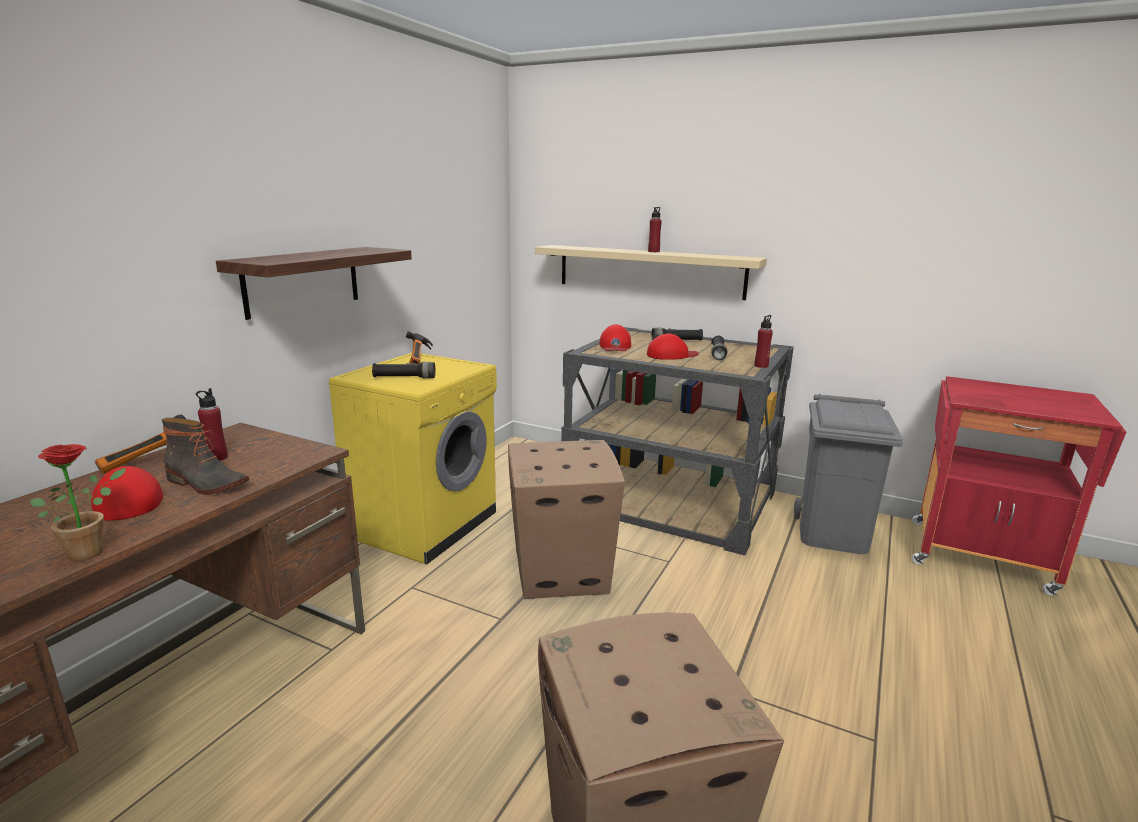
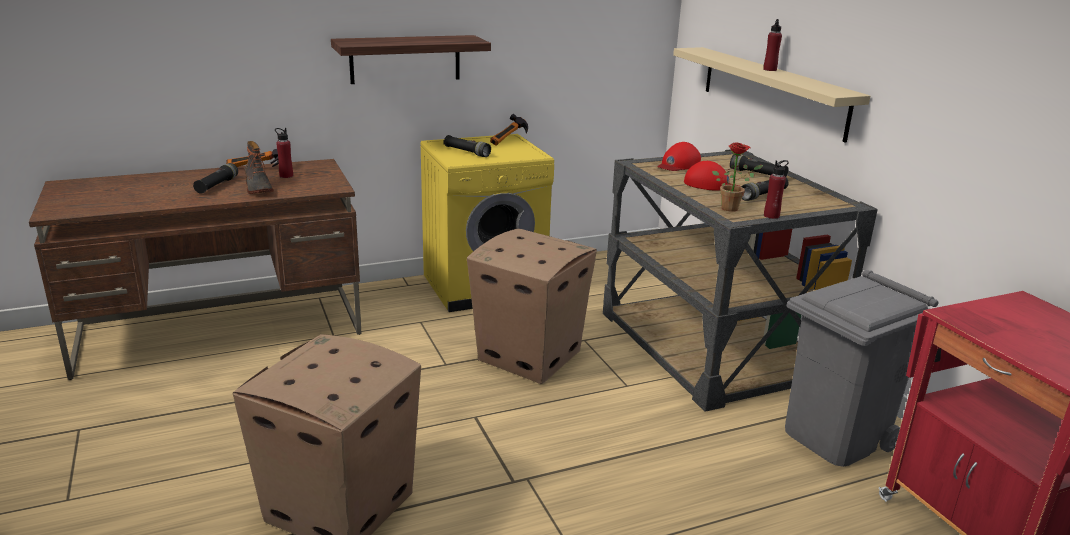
camera: 40 degrees right, 5 degrees up
potted plant [30,444,126,561] -> potted plant moved to [712,143,763,212]
red cap [91,466,163,521] -> black flashlight [193,163,238,194]

